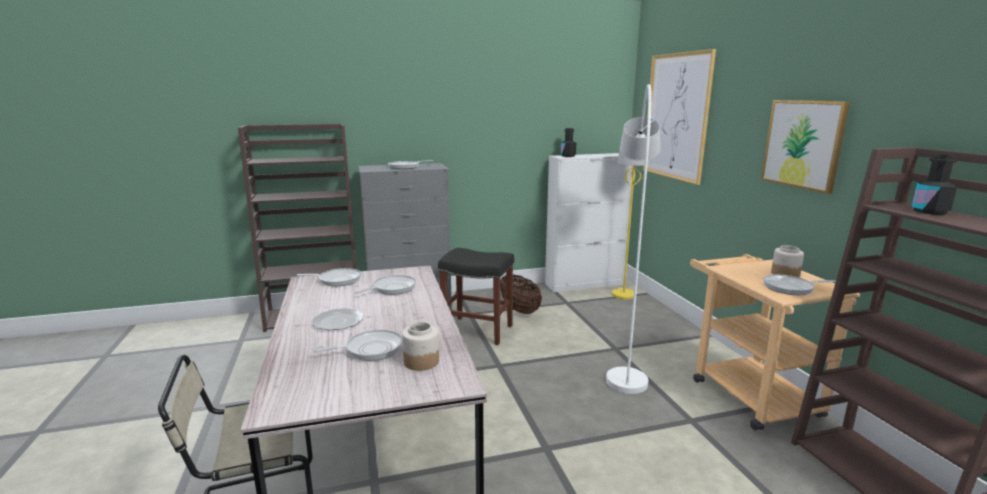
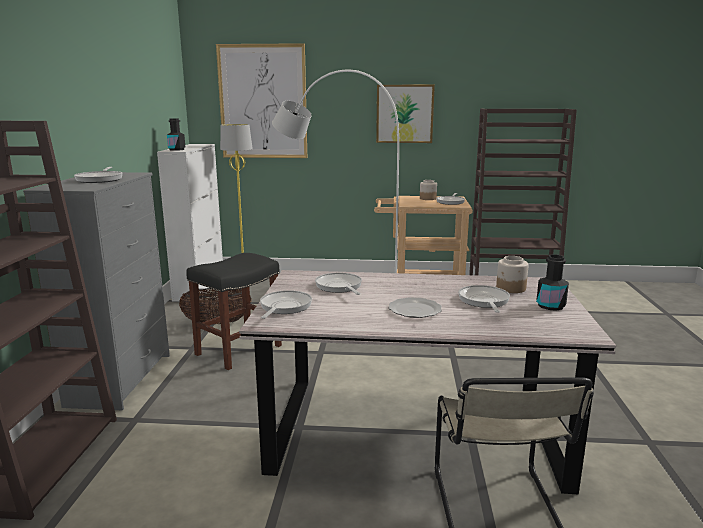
camera: 70 degrees left, 0 degrees up
black bottle [912,155,958,215] -> black bottle moved to [536,254,569,311]

